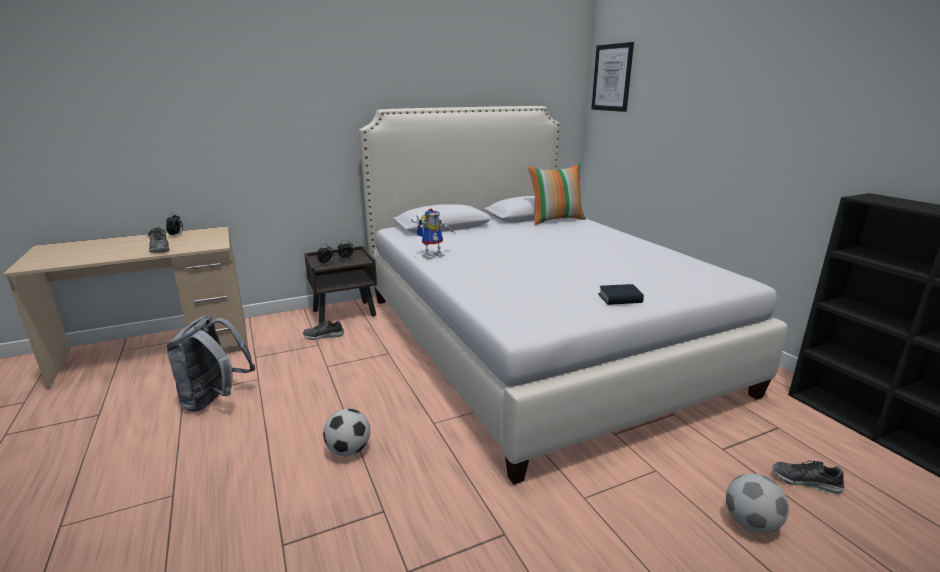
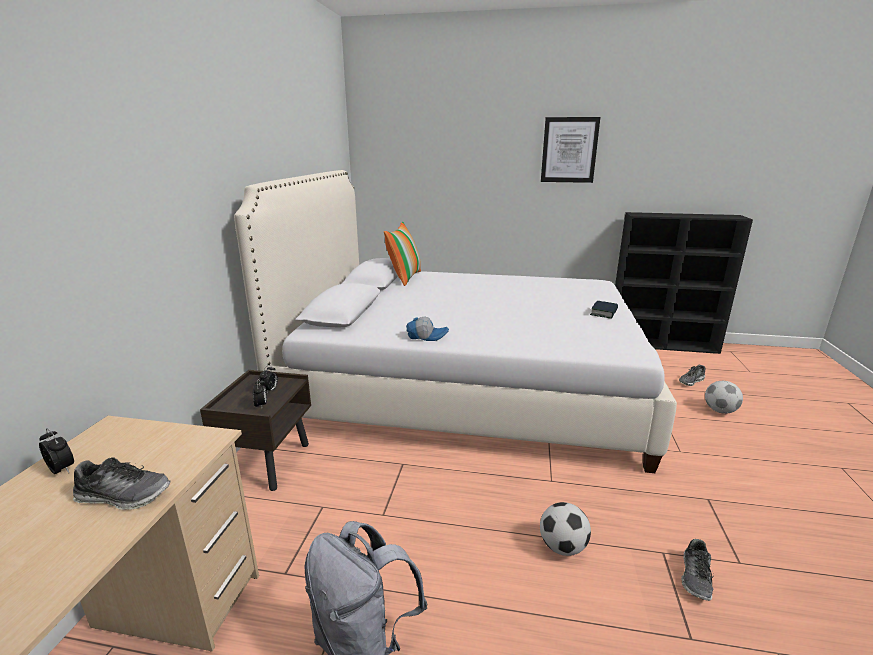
camera: 55 degrees left, 0 degrees up
shoe [303,320,344,340] -> shoe moved to [681,539,714,601]
toy robot [411,209,454,259] -> cap [406,316,449,341]
picture [591,42,634,112] -> picture moved to [541,117,600,183]

